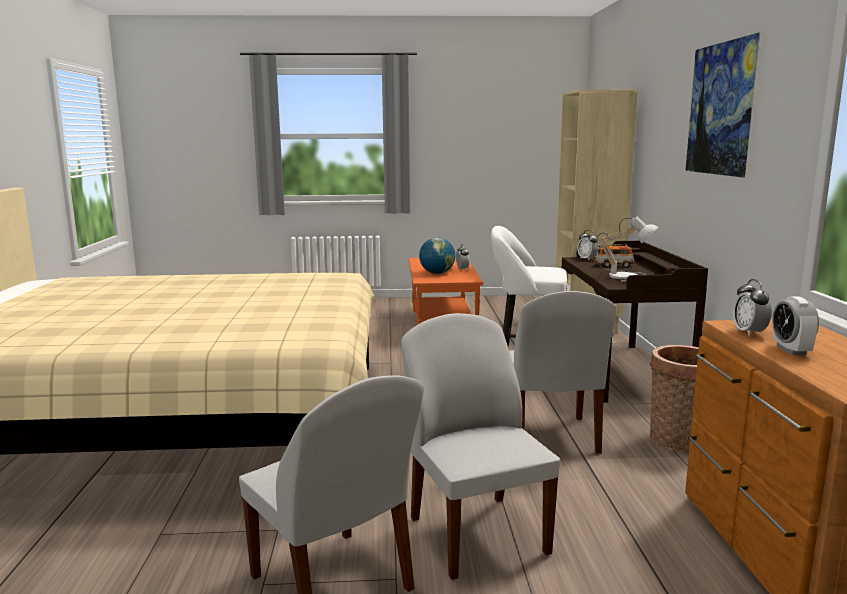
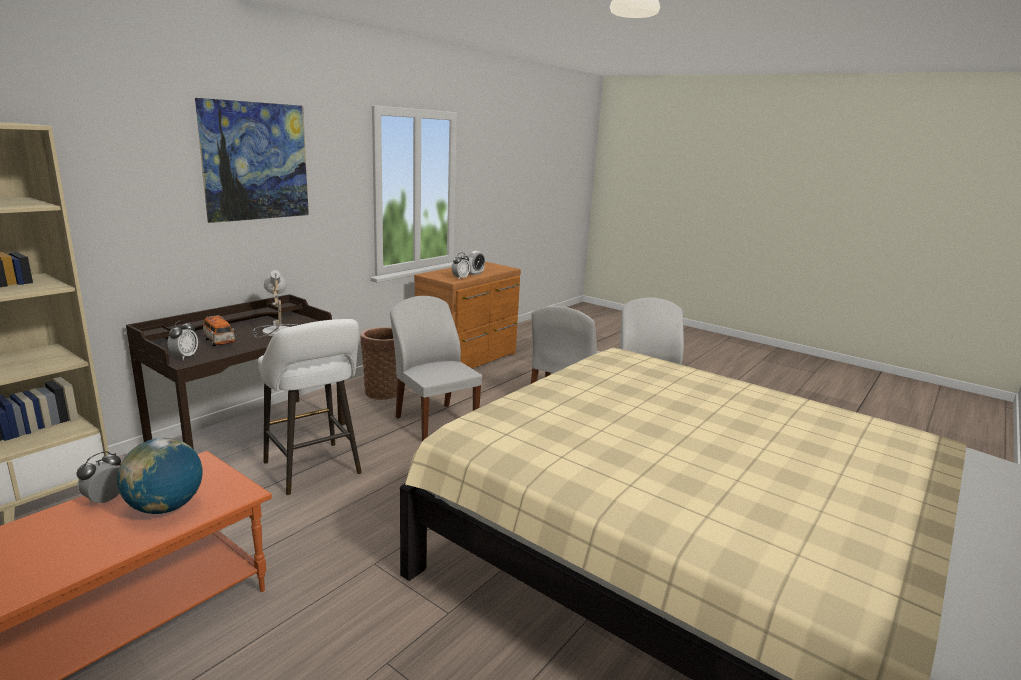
camera: 140 degrees left, 5 degrees up
white chair [509,291,617,454] -> white chair turned 75 degrees counterclockwise [390,296,482,441]

